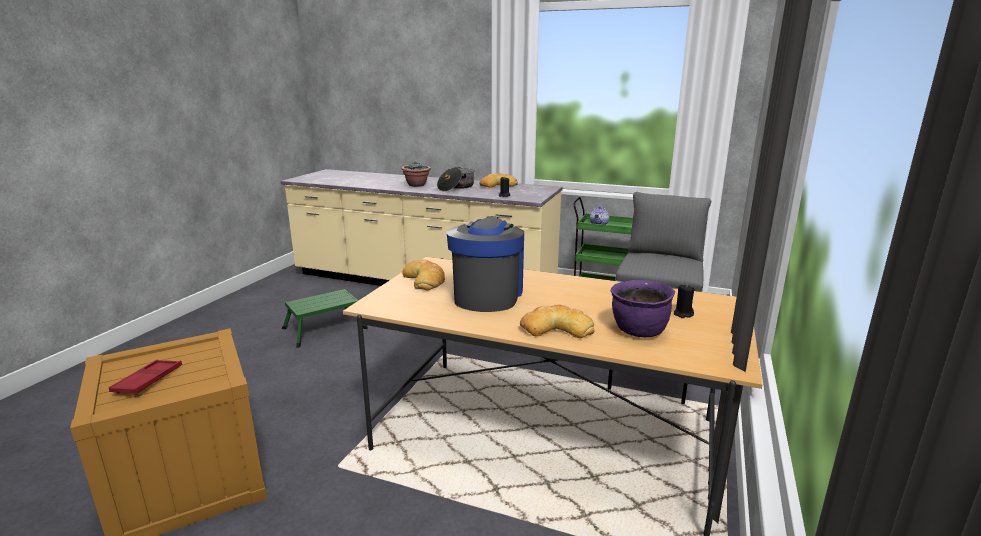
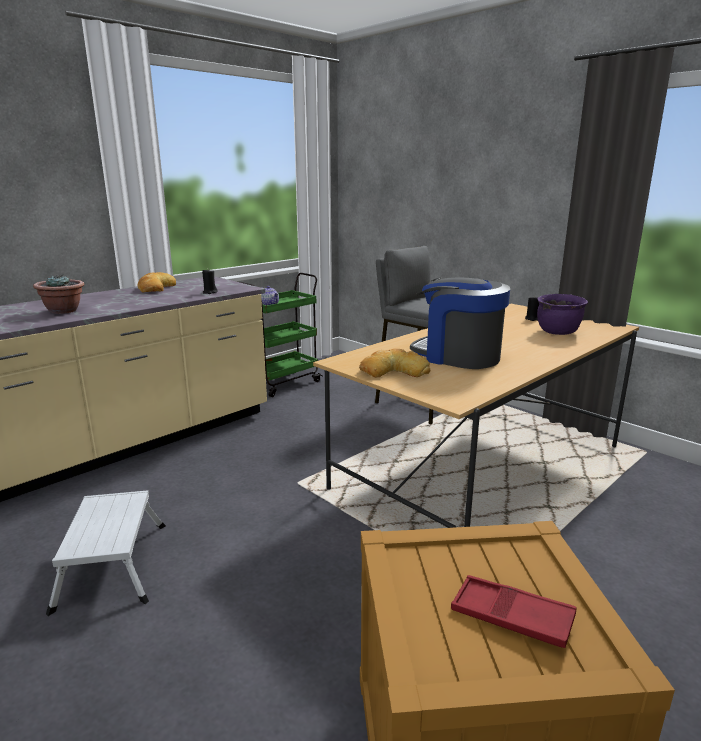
camera: 65 degrees left, 0 degrees up
green step ladder [282,289,368,348] -> white step ladder [46,490,166,616]
cooking pot [437,167,475,191] -> none
bread [520,305,594,338] -> none

